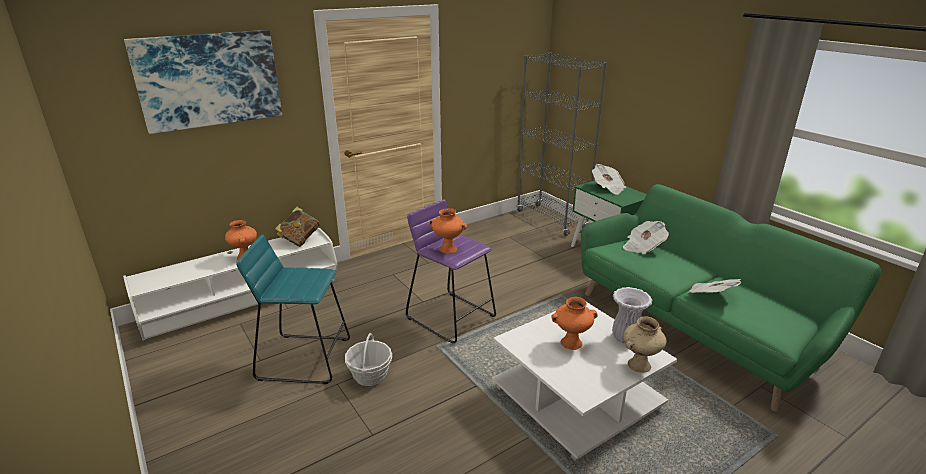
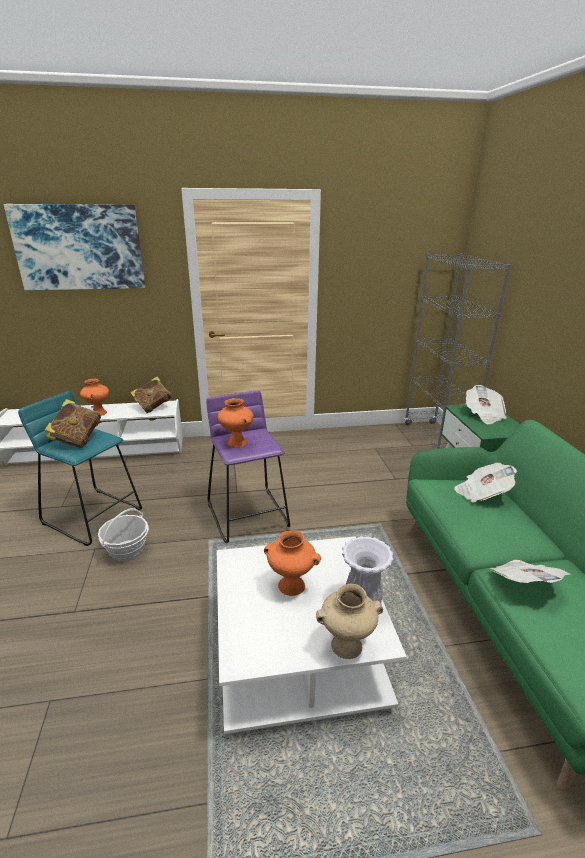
camera: 25 degrees right, 0 degrees up
none -> book [45,399,101,448]

